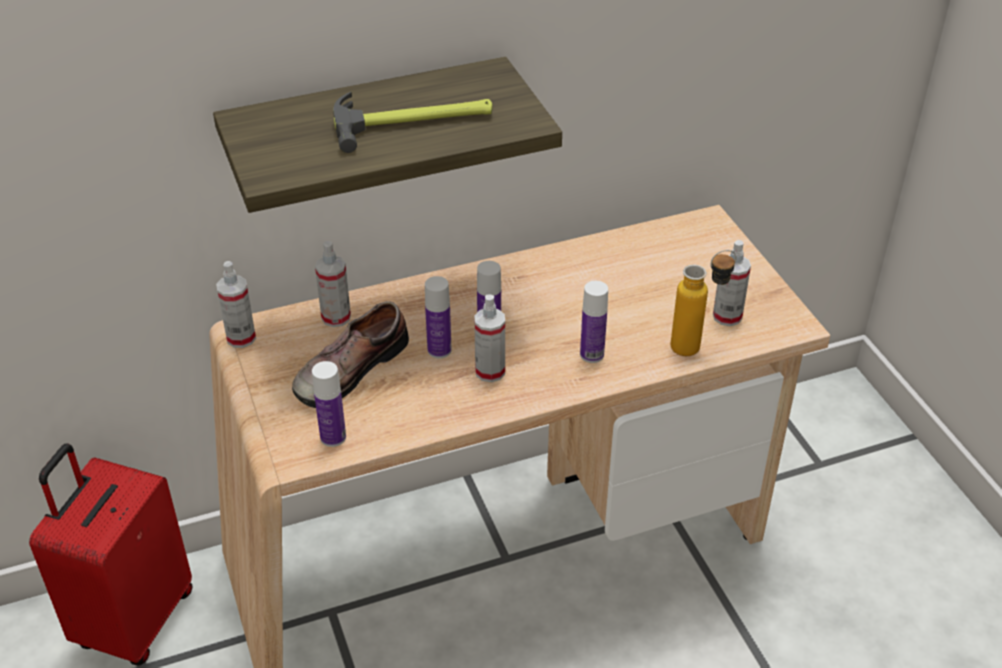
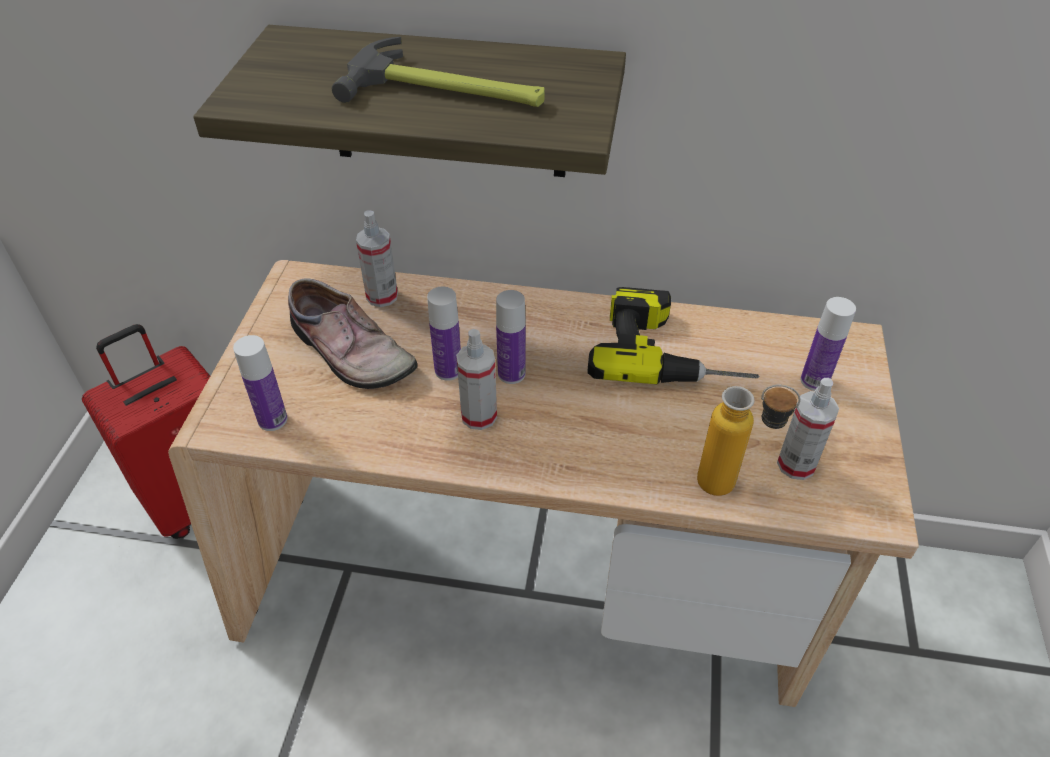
camera: 30 degrees right, 5 degrees up
spray bottle [216,261,256,348] -> none
shoe [292,301,409,408] -> shoe turned 120 degrees counterclockwise [288,278,418,389]
bottle [580,281,608,363] -> bottle moved to [801,297,856,391]
none -> power drill [587,287,759,384]

